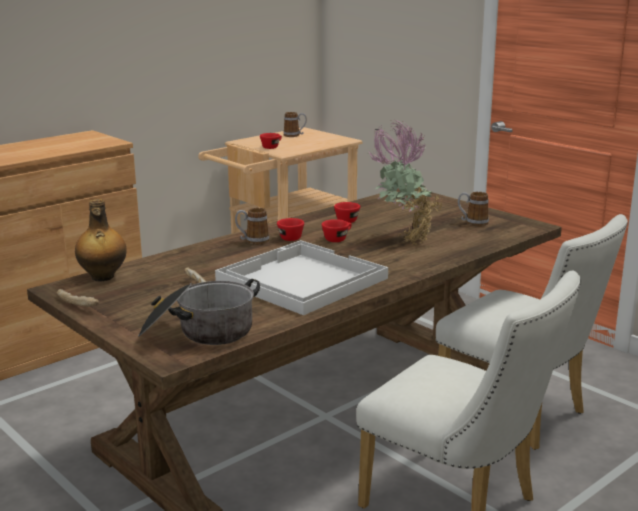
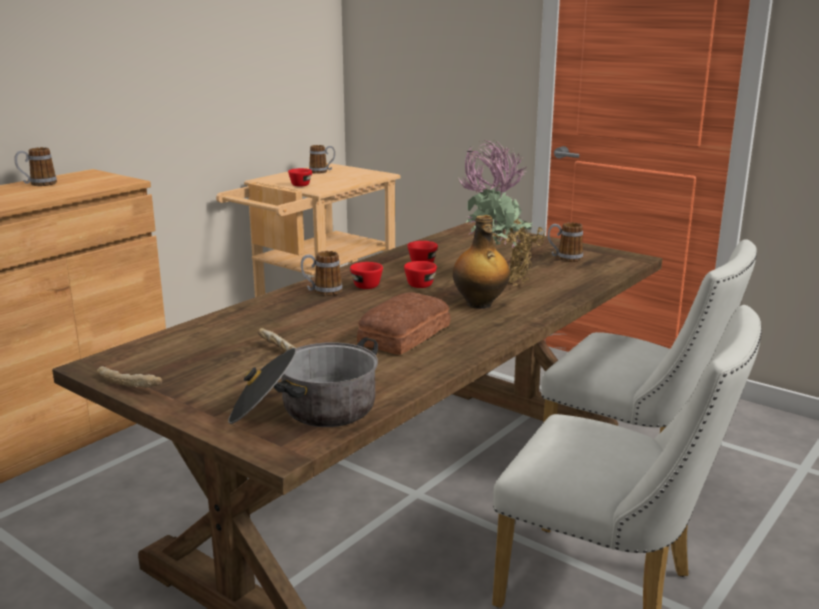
camera: 10 degrees left, 0 degrees up
bottle [75,199,127,282] -> bottle moved to [453,215,510,309]
white tray [215,240,388,315] -> bread [357,292,451,355]
none -> mug [14,147,57,186]

